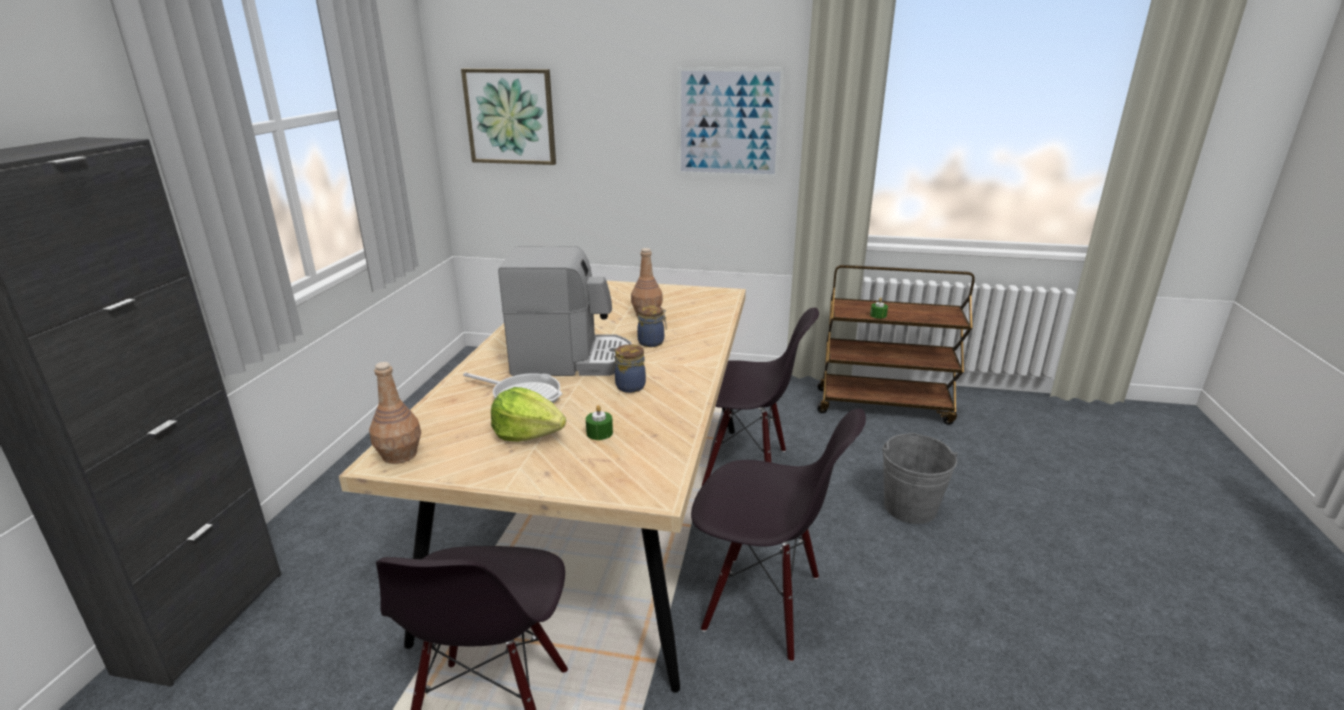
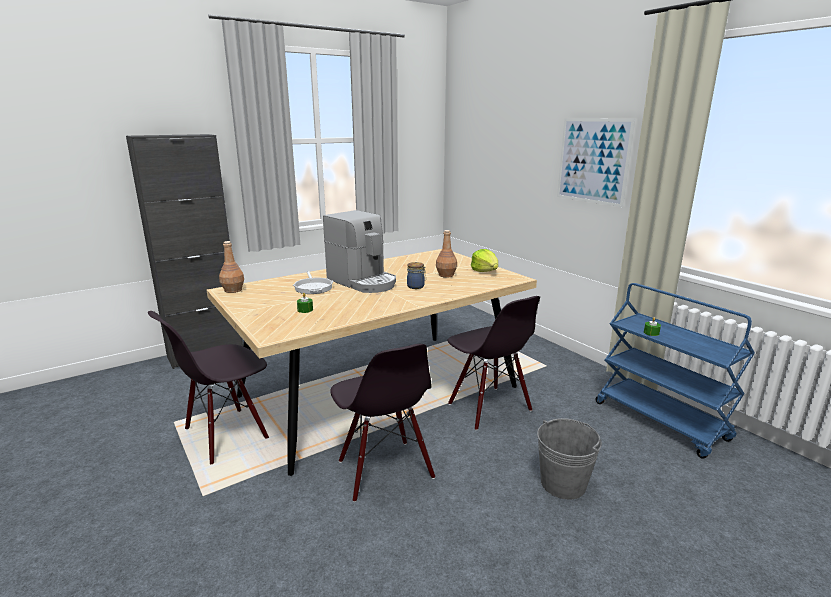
camera: 45 degrees right, 5 degrees down
picture [461,69,556,165] -> none
lettuce [491,387,566,442] -> lettuce moved to [471,249,498,272]
jar [614,344,646,393] -> none
brown cart [817,265,975,425] -> blue cart [595,283,755,459]

